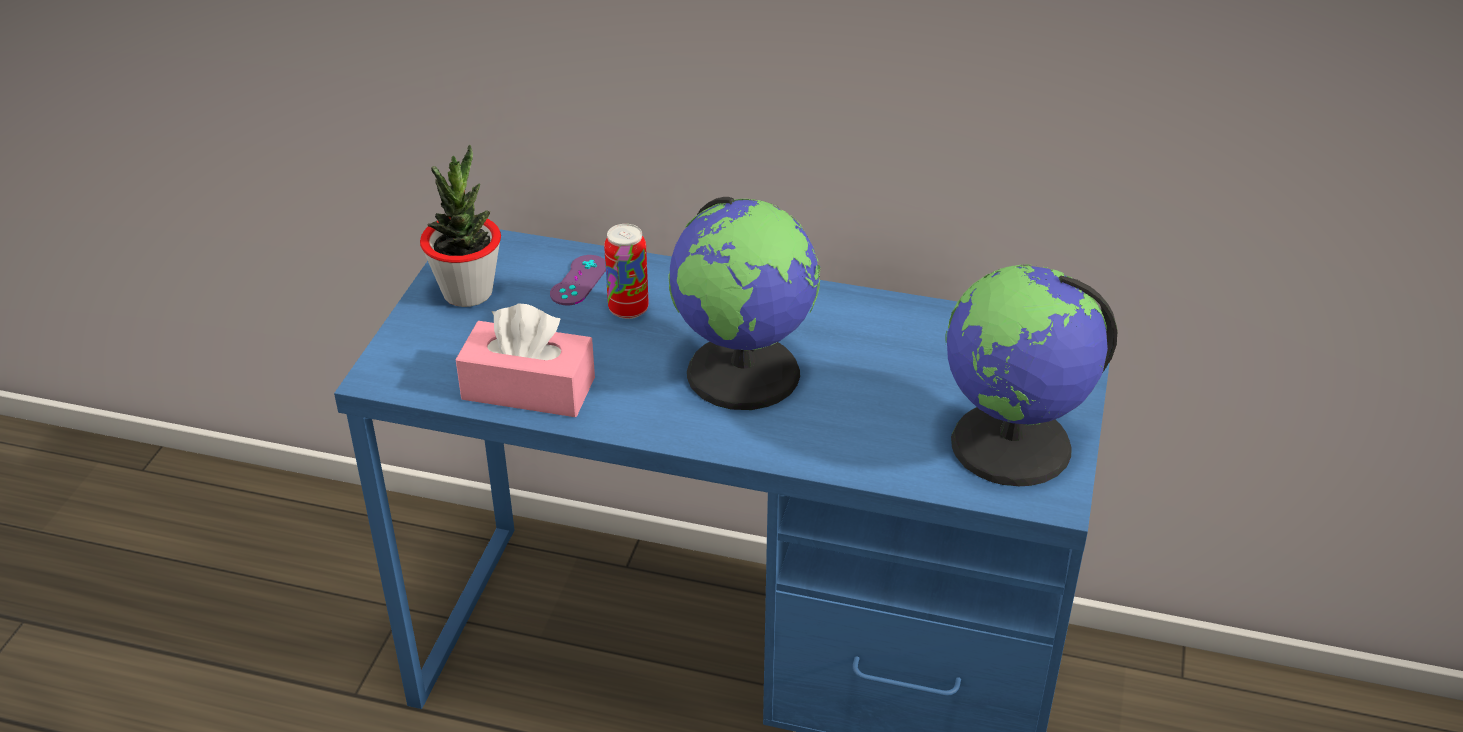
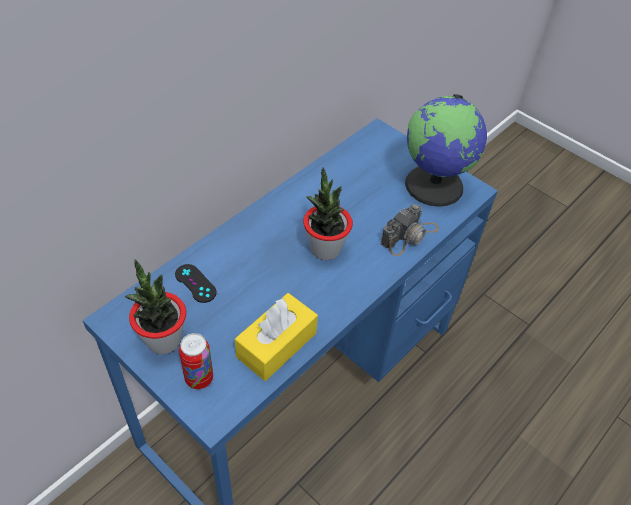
camera: 65 degrees left, 10 degrees up
pink tissue box [455,304,595,417] -> yellow tissue box [235,293,318,381]
purple game controller [550,255,606,305] -> black game controller [175,264,217,303]
can [604,224,649,319] -> can moved to [179,333,213,390]
globe [668,197,821,410] -> potted plant [303,167,353,260]
none -> camera [381,204,439,256]

